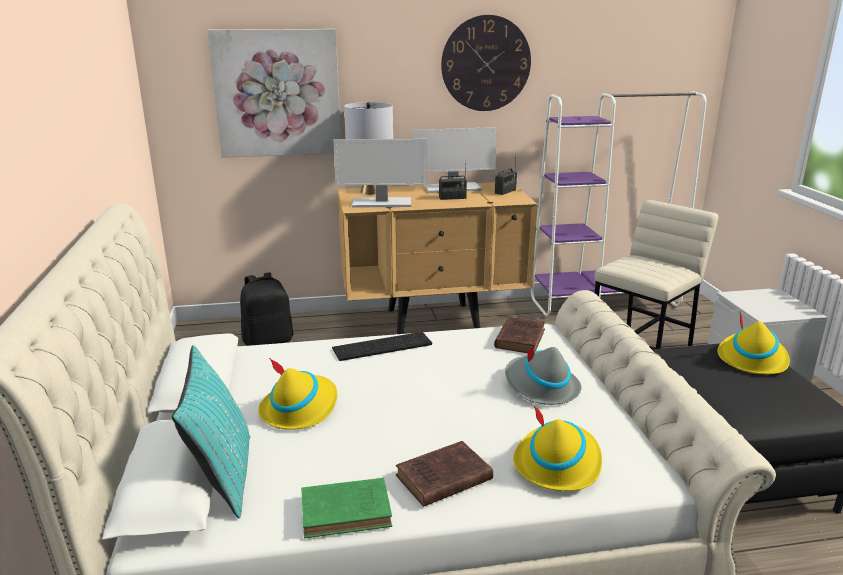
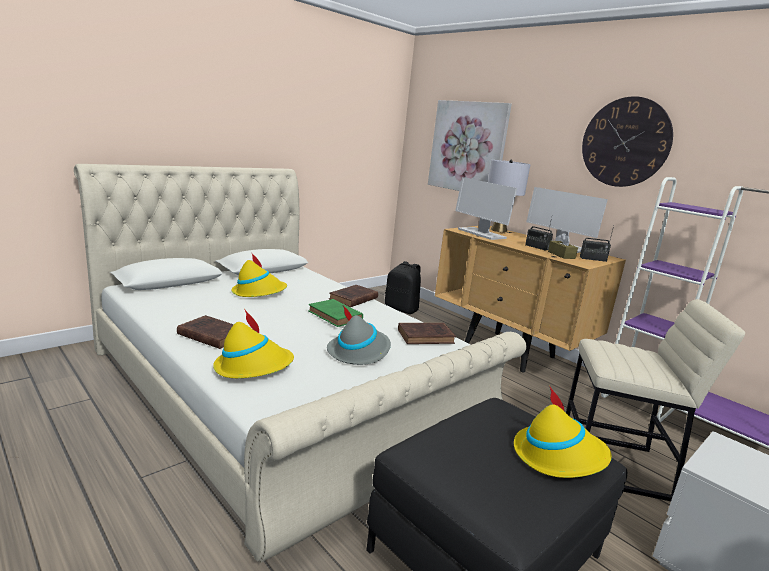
camera: 55 degrees right, 5 degrees down
turquoise pillow [172,345,250,518] -> none
green book [301,478,392,538] -> green book moved to [308,299,363,327]
keyboard [332,332,432,361] -> brown book [329,285,378,307]
none -> brown tissue box [548,233,578,259]

